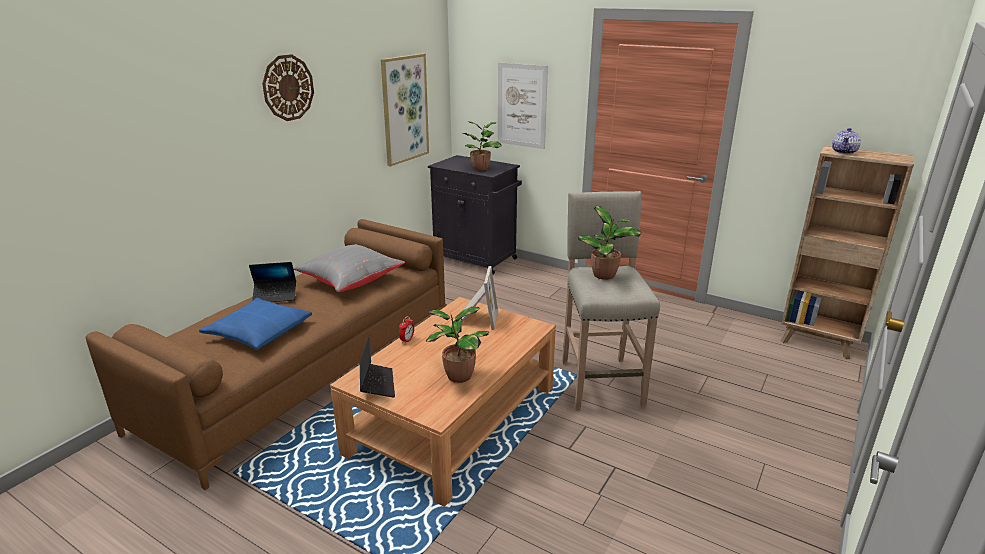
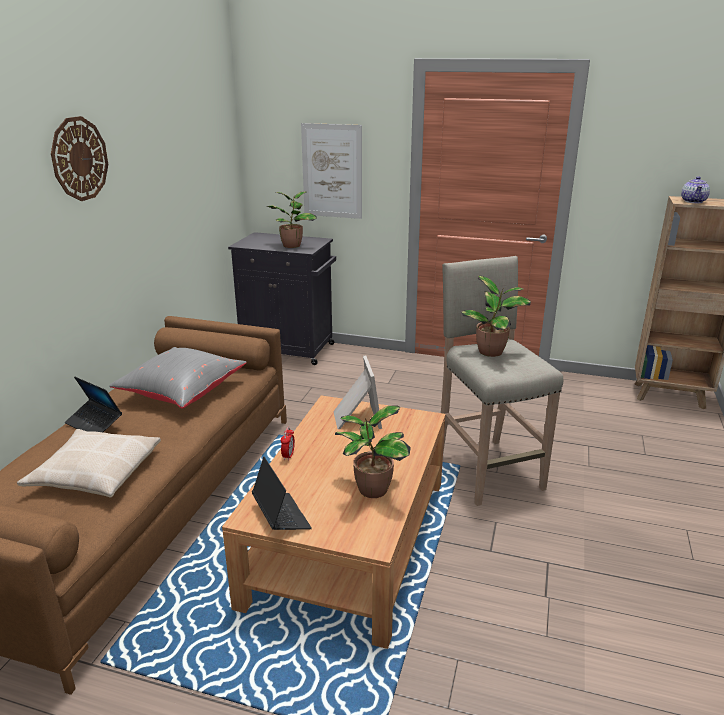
camera: 15 degrees left, 0 degrees up
blue pillow [199,298,312,350] -> beige pillow [17,429,161,497]
laptop [249,262,296,302] -> laptop turned 60 degrees clockwise [65,376,122,432]
picture [381,53,429,166] -> none

